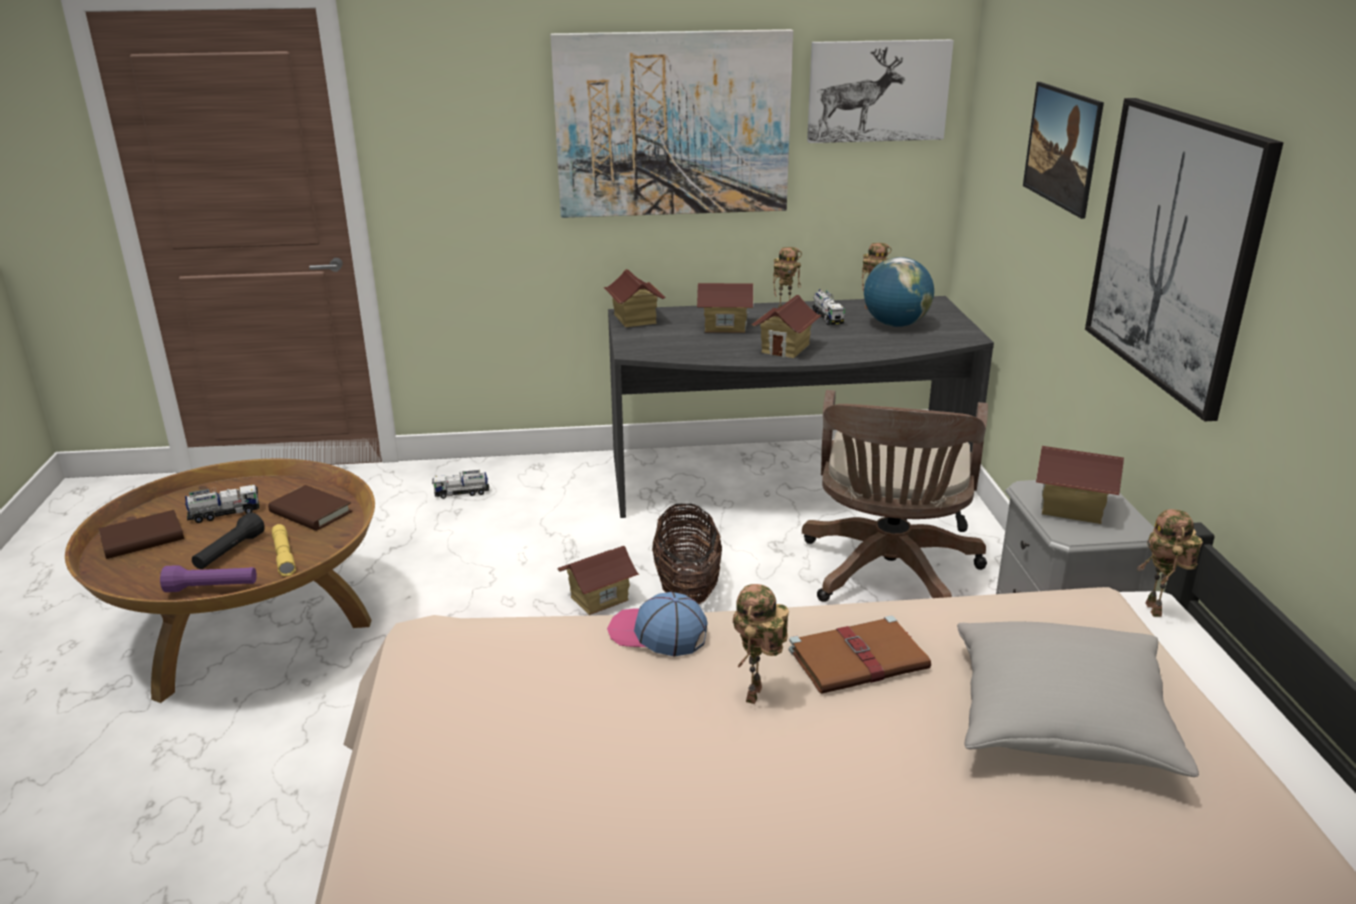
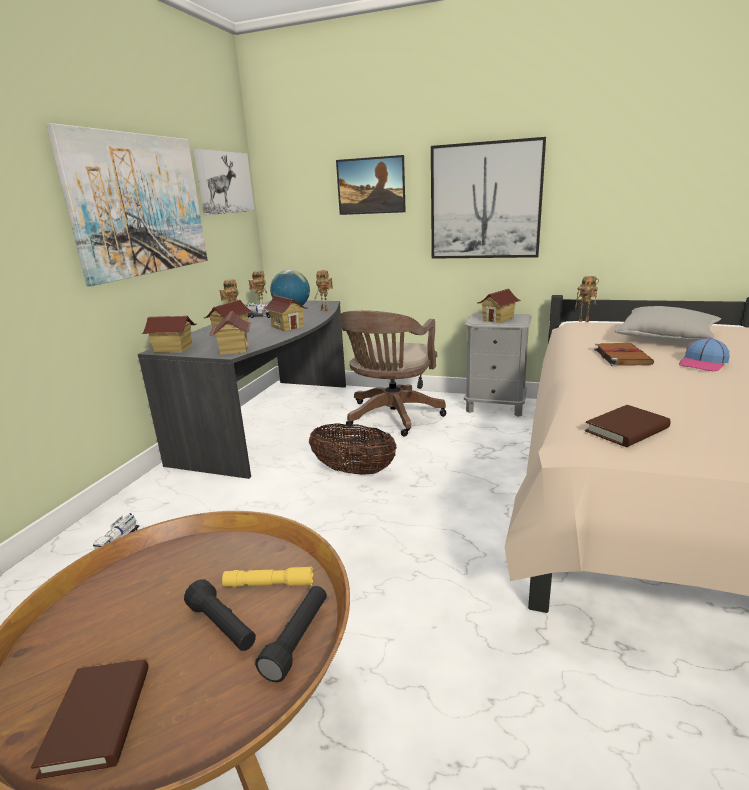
camera: 65 degrees left, 5 degrees down
purple flashlight [160,565,257,592] -> black flashlight [255,586,327,682]
toy truck [185,484,260,523] -> none
brown book [268,485,352,531] -> brown book moved to [585,405,671,447]
toy house [557,546,639,615] -> toy house moved to [209,312,251,355]
cap [607,592,707,656] -> cap moved to [679,338,730,371]
toy robot [733,584,789,704] -> toy robot moved to [315,270,333,311]
brown office chair [802,390,988,602] -> brown office chair turned 75 degrees clockwise [340,310,446,437]

